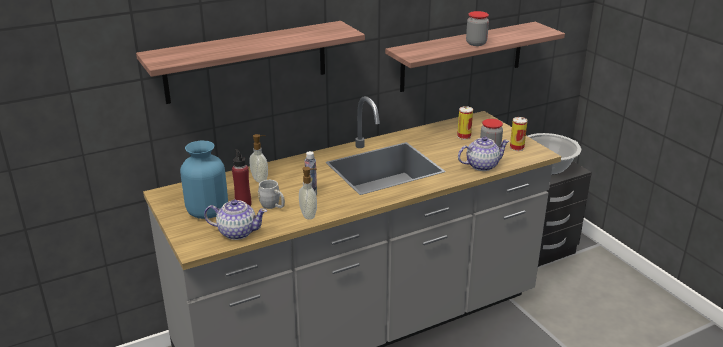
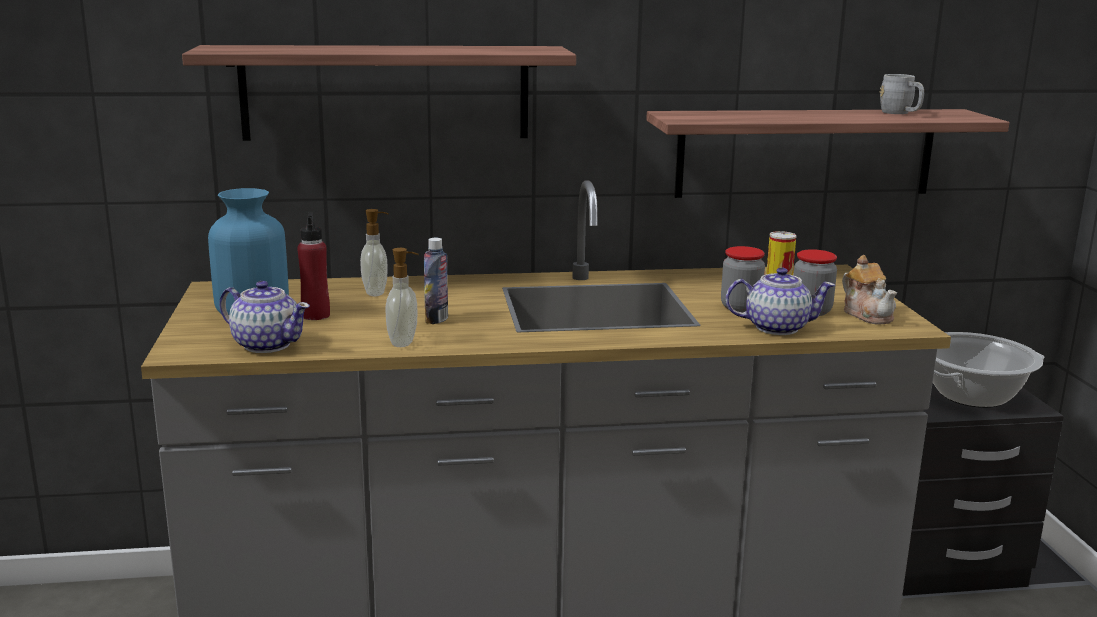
camera: 20 degrees right, 10 degrees down
grey mug [258,180,285,209] -> grey mug moved to [879,74,924,114]
jar [466,11,489,46] -> jar moved to [721,246,765,312]
can [510,117,528,151] -> teapot [842,255,897,325]

